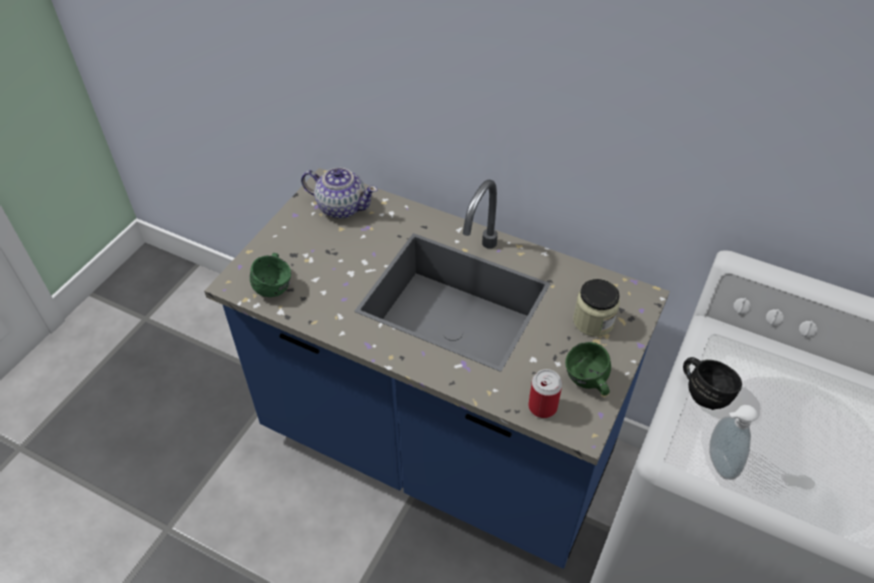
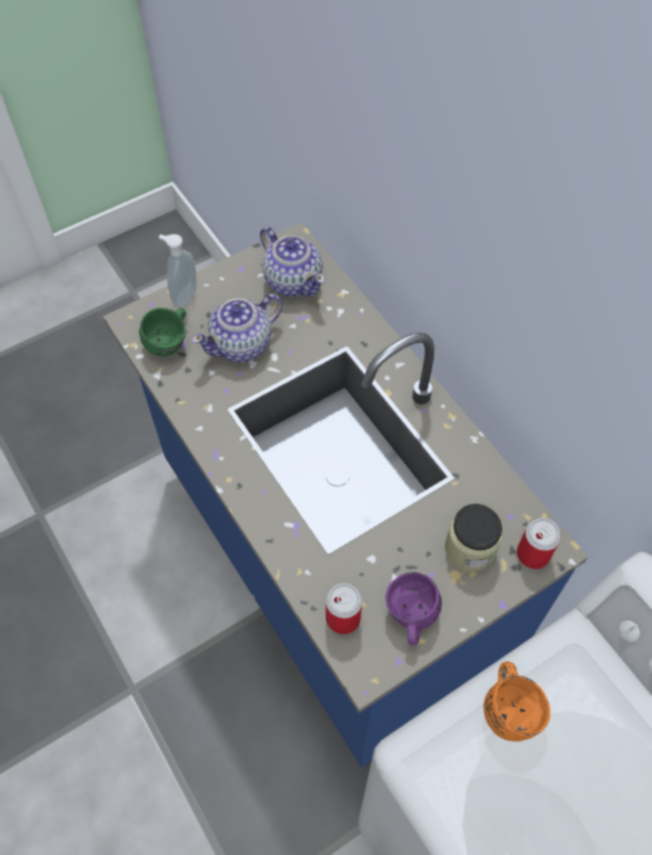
camera: 30 degrees right, 10 degrees up
green mug [565,342,611,396] -> purple mug [386,572,442,645]
black mug [683,357,742,410] -> orange mug [483,661,550,741]
soap dispenser [709,405,758,480] -> soap dispenser moved to [159,234,197,307]
none -> teapot [192,294,283,362]
none -> can [517,518,561,569]

